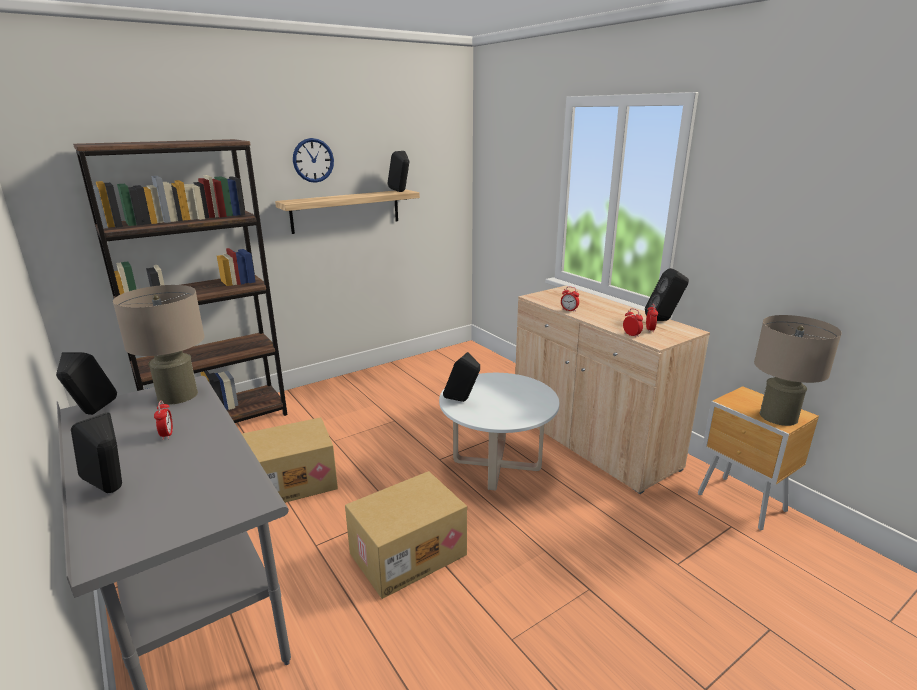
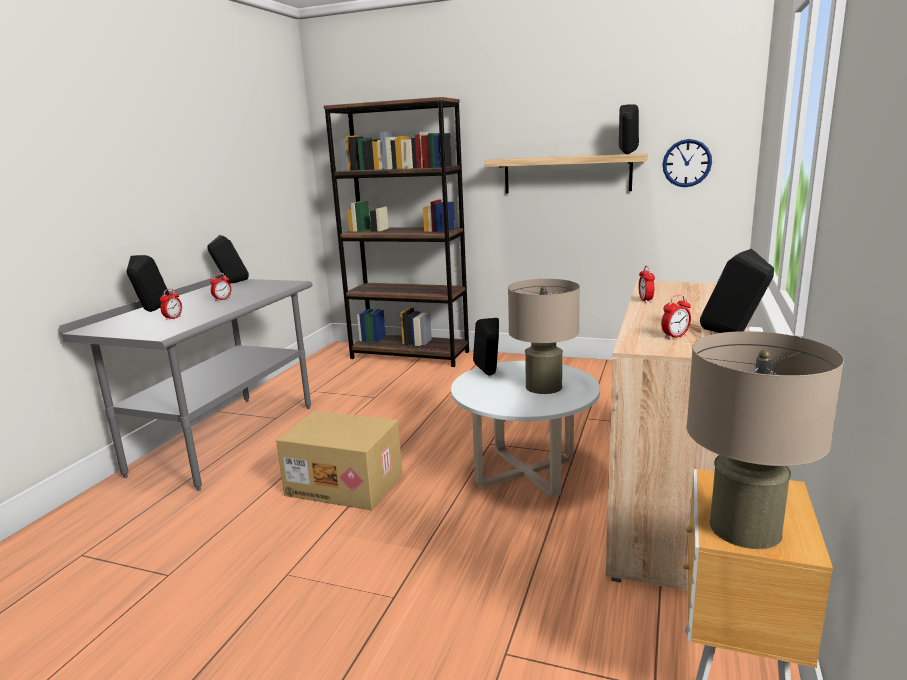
camera: 55 degrees right, 5 degrees down
beige table lamp [113,285,205,405] -> beige table lamp moved to [508,279,580,394]
cardboard box [242,417,338,503] -> none
wall clock [293,138,334,183] -> wall clock moved to [662,139,712,187]
alarm clock [623,308,643,338] -> alarm clock moved to [160,289,182,321]

